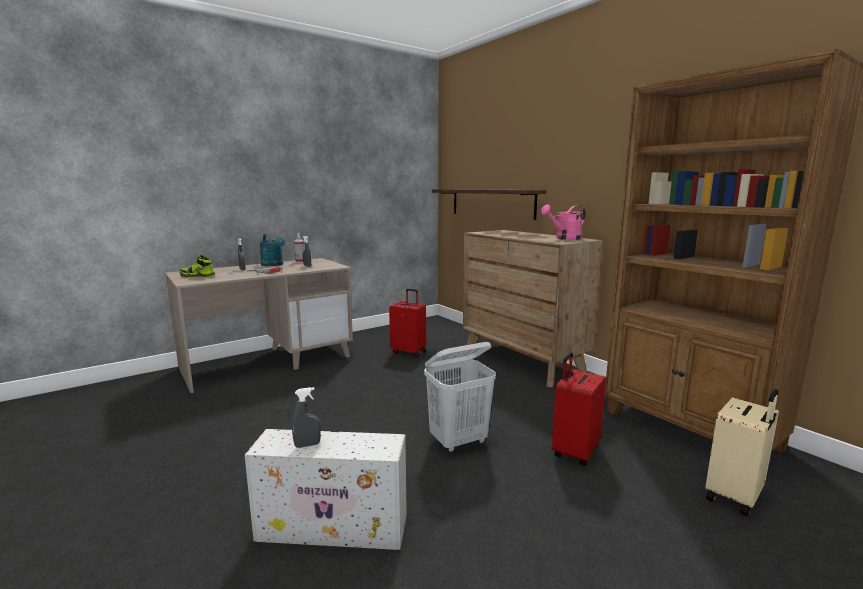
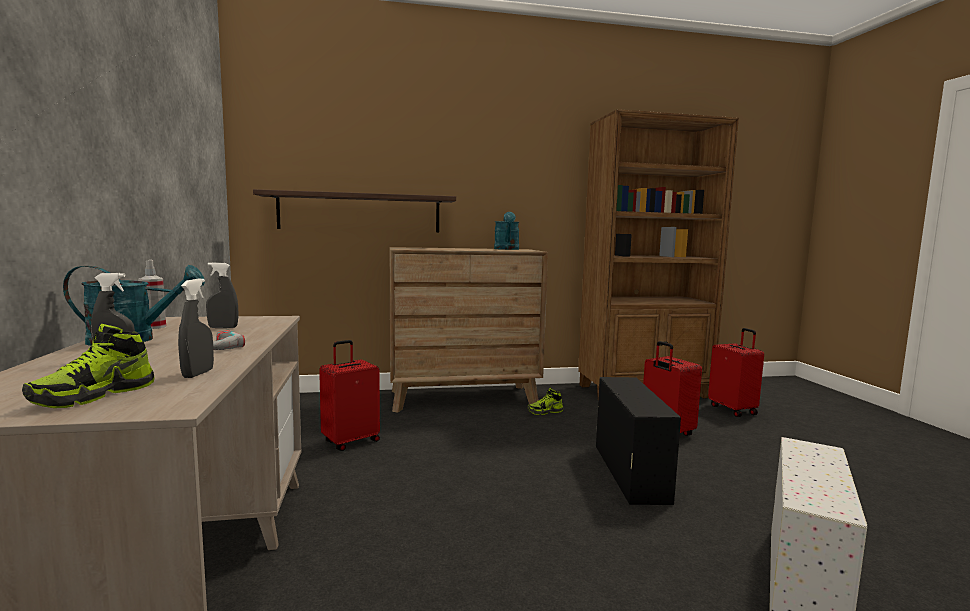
camera: 65 degrees left, 5 degrees down
grey spray bottle [292,387,321,448] -> grey spray bottle moved to [178,278,214,378]
white laundry basket [424,342,496,452] -> black storage box [596,377,681,505]
pink watering can [541,204,586,240] -> turquoise watering can [494,212,519,250]
beige suitcase [705,389,779,516] -> red suitcase [708,328,764,417]
none -> shoe [528,388,563,415]

